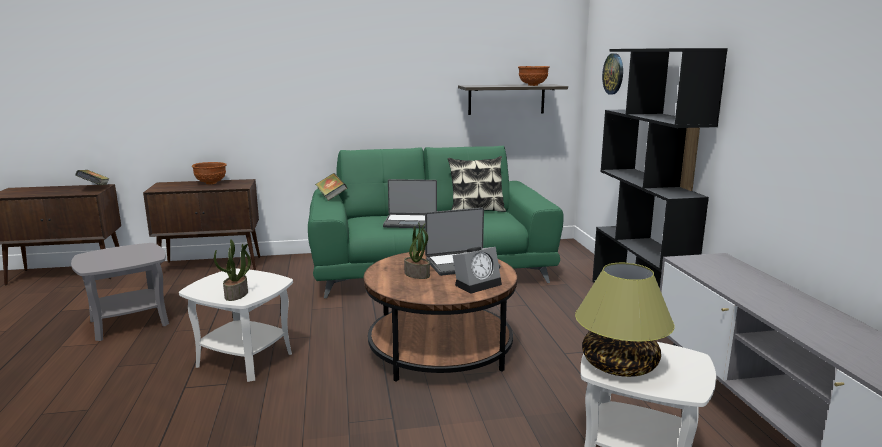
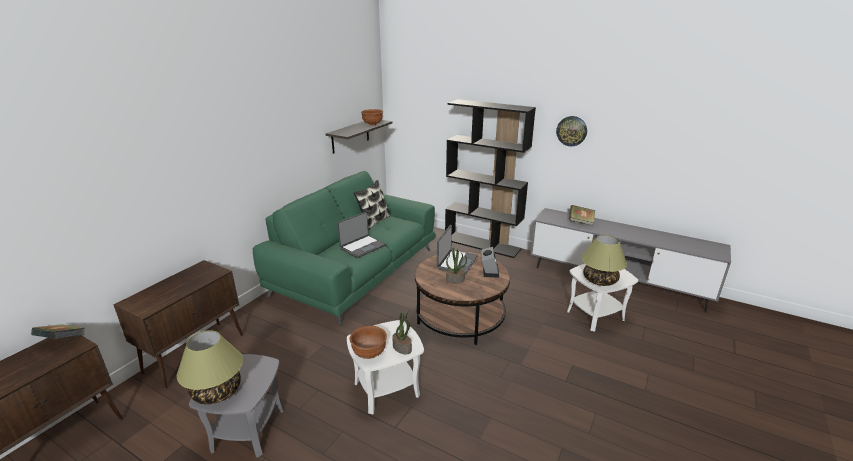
camera: 50 degrees left, 10 degrees up
brown bowl [192,162,227,185] -> brown bowl moved to [350,326,387,359]
book [315,173,347,201] -> book moved to [569,205,595,226]
wall clock [602,53,623,95] -> wall clock moved to [556,116,587,146]
none -> table lamp [177,330,243,404]

